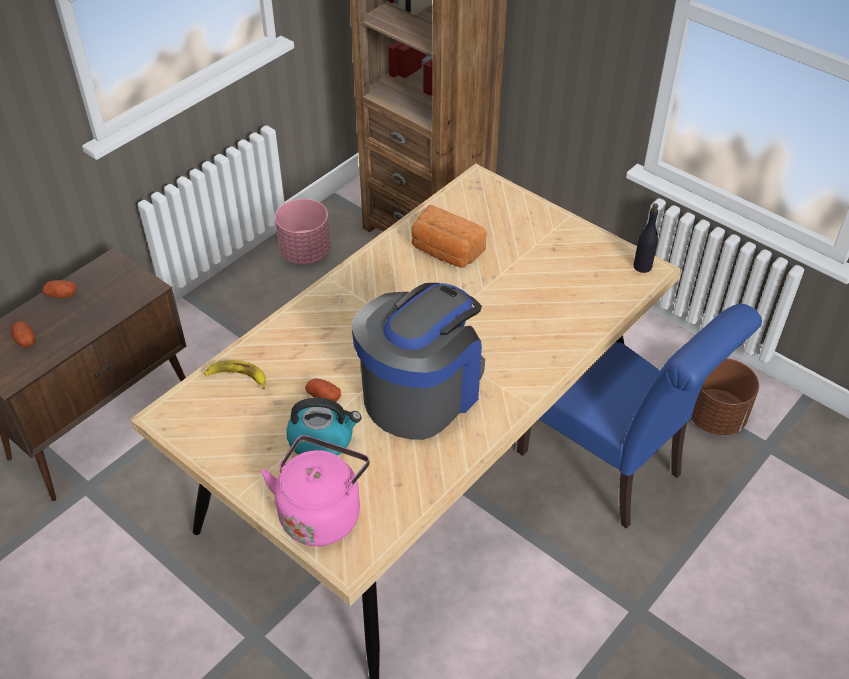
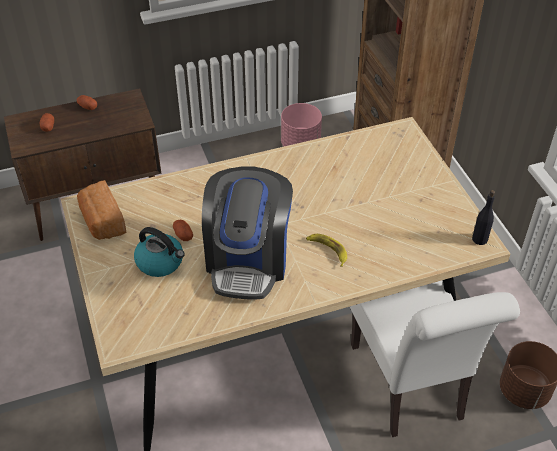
camera: 30 degrees right, 0 degrees up
banana [204,361,266,389] -> banana moved to [306,234,347,267]
pink kettle [261,435,369,546] -> none
coffee machine [352,283,485,440] -> coffee machine turned 120 degrees clockwise [202,166,293,300]
bread [412,205,487,267] -> bread moved to [77,180,126,240]
blue chair [517,304,762,529] -> white chair [350,280,520,437]

